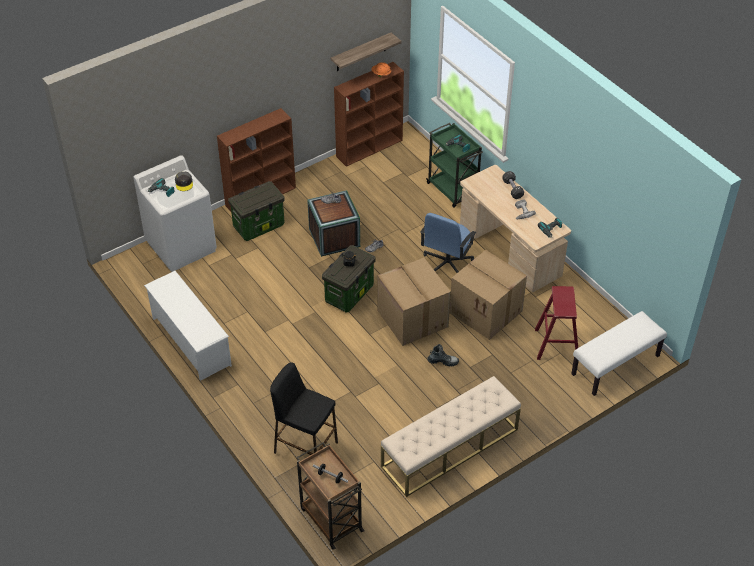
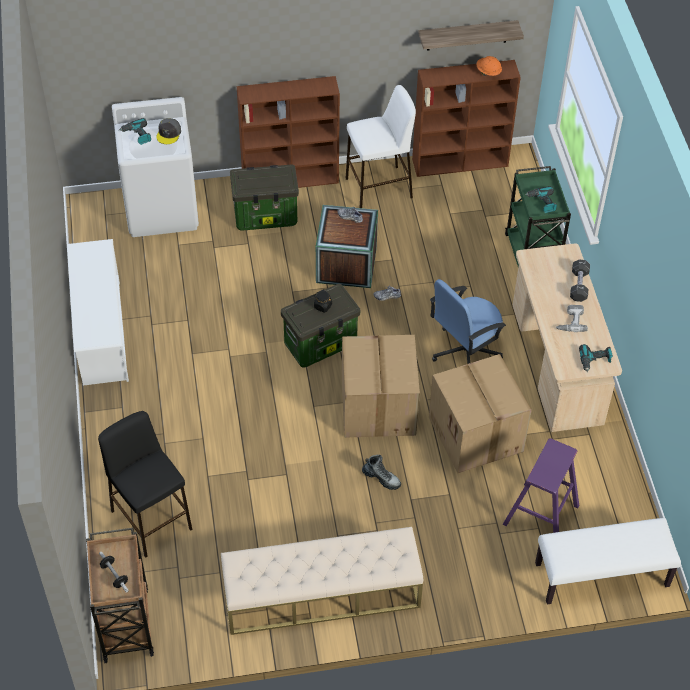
camera: 25 degrees right, 5 degrees up
red stool [535,286,578,360] -> purple stool [503,438,579,533]
none -> white stool [346,85,416,208]

